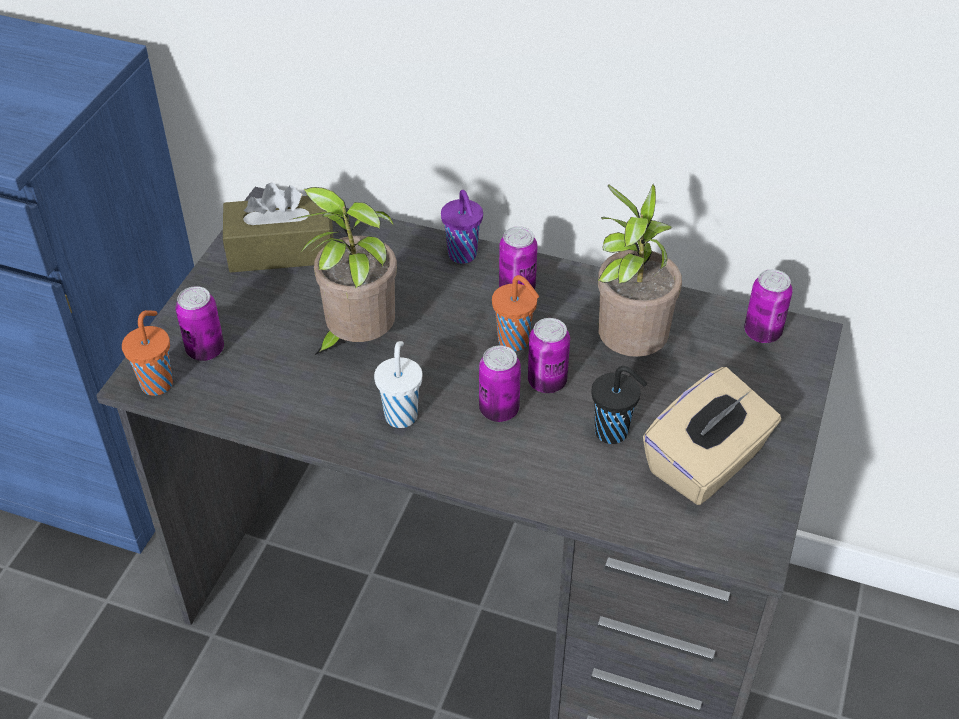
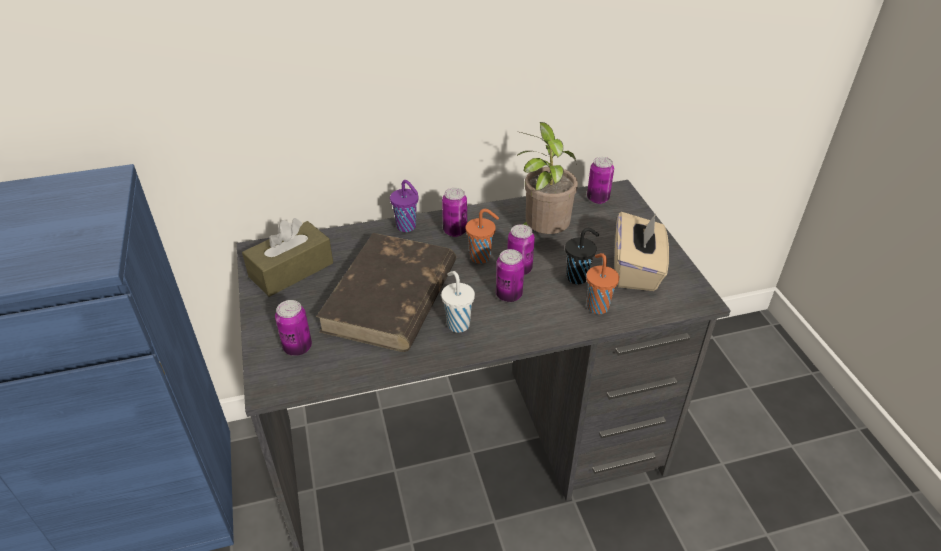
camera: 35 degrees left, 5 degrees down
orange cup [122,310,173,396] -> orange cup moved to [586,253,619,314]
potted plant [289,187,397,356] -> brown book [316,233,456,352]

